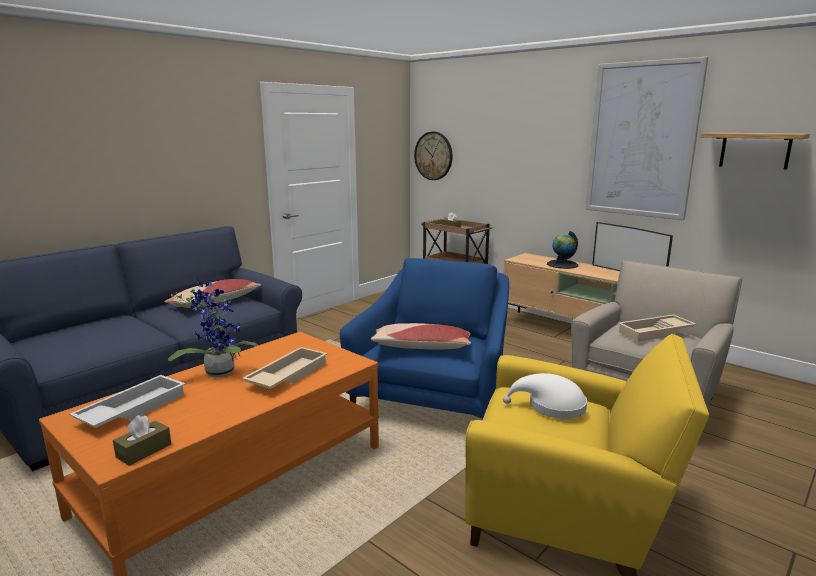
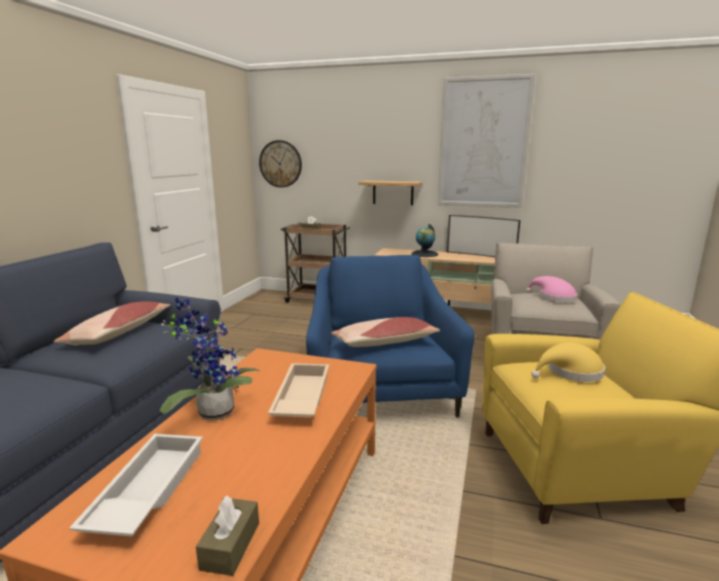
camera: 25 degrees left, 0 degrees up
white hat [503,373,587,419] -> yellow hat [531,342,605,382]
beige tray [618,315,697,342] -> pink hat [526,276,577,303]
shelf [701,133,810,170] -> shelf moved to [358,181,422,205]

